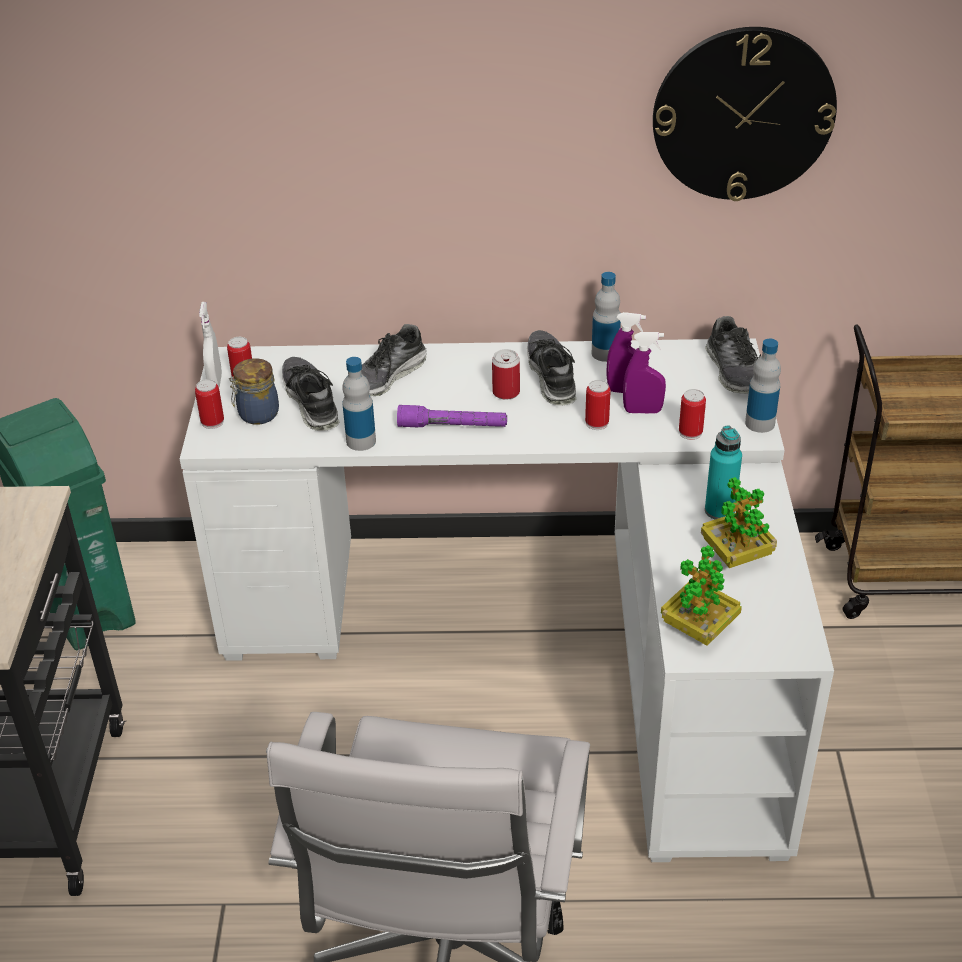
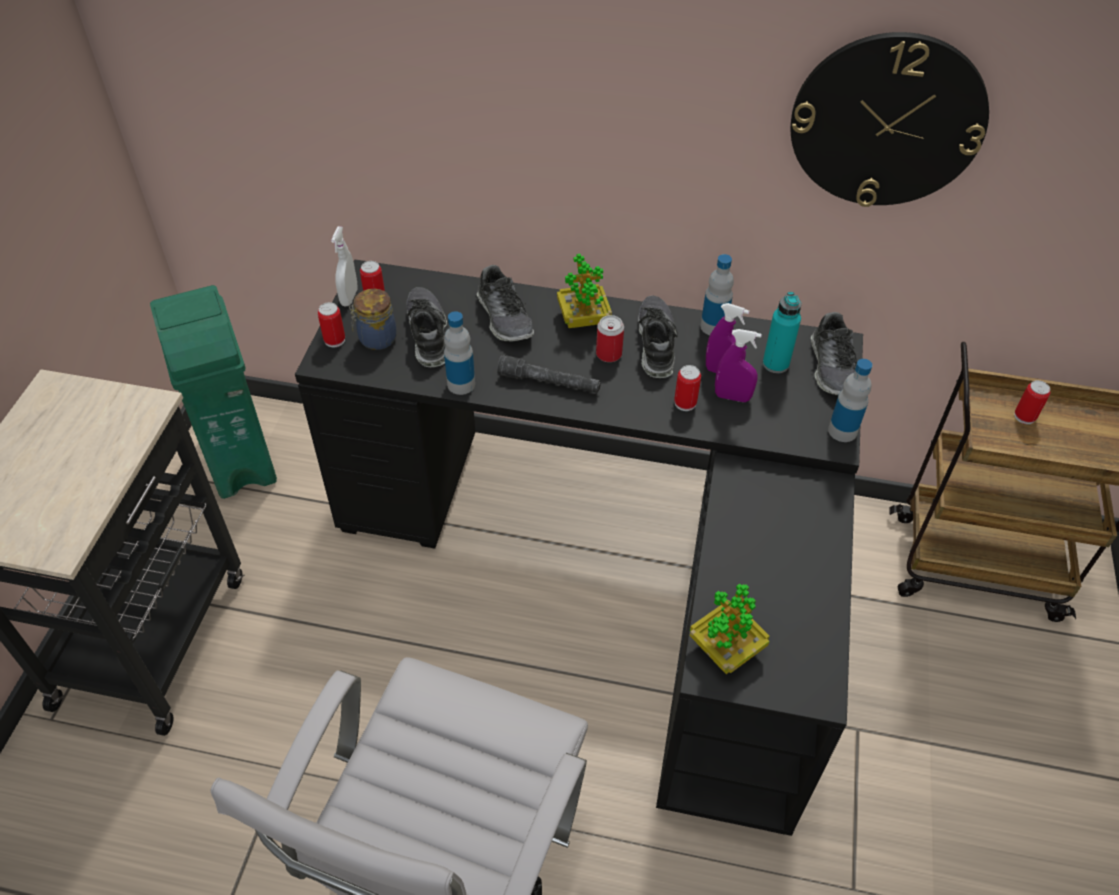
camera: 10 degrees right, 10 degrees up
white desk [180,338,834,862] -> black desk [295,259,863,836]
shoe [361,324,427,396] -> shoe turned 75 degrees counterclockwise [477,265,534,341]
purple flashlight [397,405,507,427] -> grey flashlight [497,355,601,393]
can [679,389,706,440] -> can moved to [1014,380,1050,424]
potted plant [701,477,777,568] -> potted plant moved to [557,254,612,328]
turquoise bottle [705,426,742,520] -> turquoise bottle moved to [763,292,801,373]

